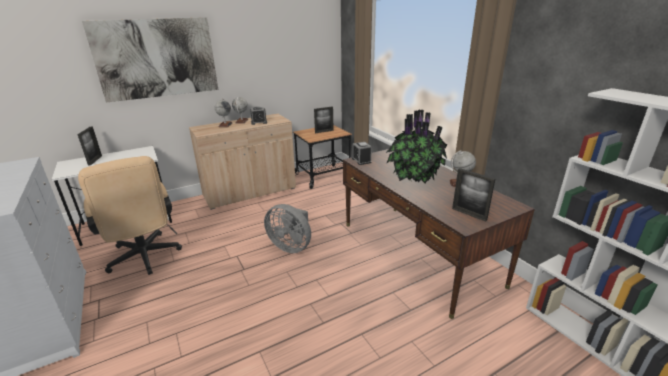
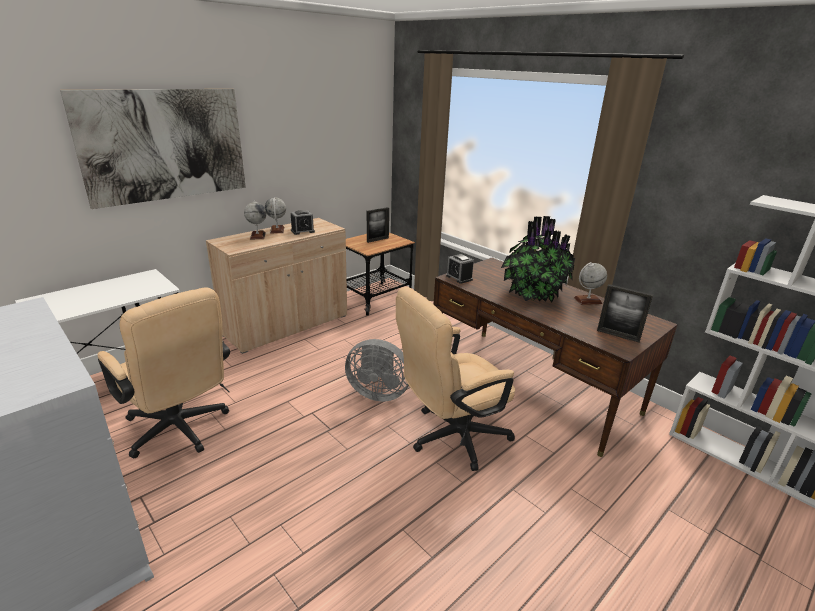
camera: 15 degrees left, 0 degrees up
picture frame [77,127,102,165] -> none
none -> beige office chair [396,287,515,471]

